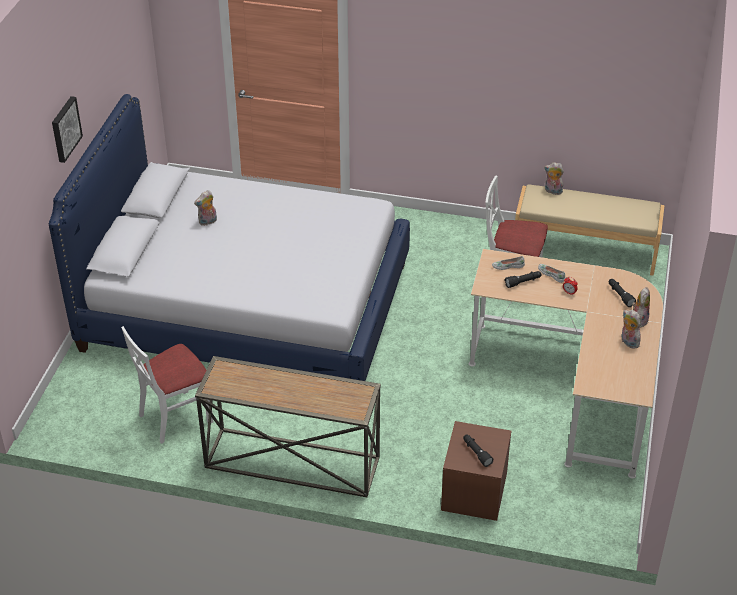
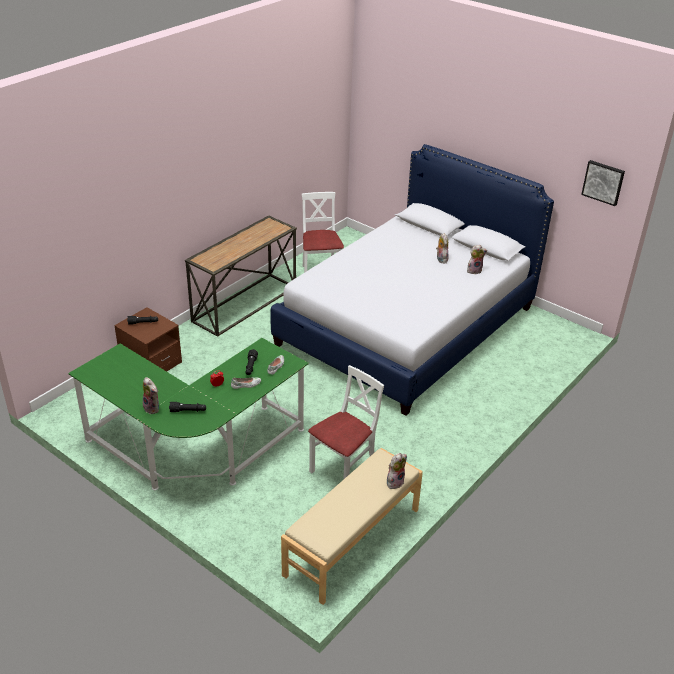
camera: 115 degrees right, 5 degrees down
picture [52,96,83,163] -> picture moved to [581,160,625,206]
beige desk [468,249,663,478] -> green desk [68,338,309,490]
plush toy [621,310,641,349] -> plush toy moved to [467,245,487,274]

